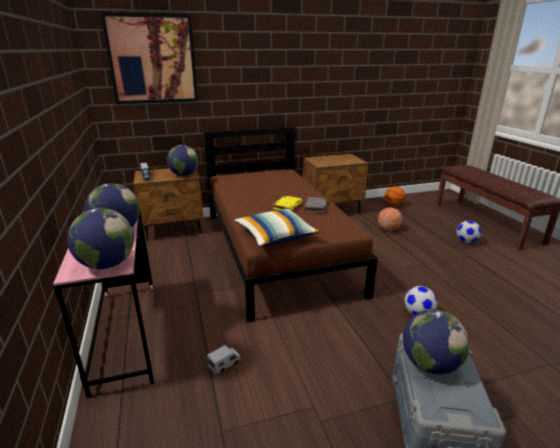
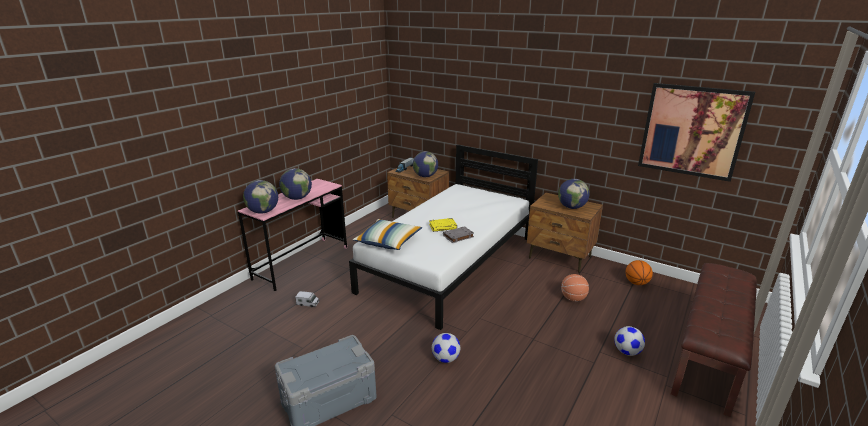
camera: 50 degrees right, 0 degrees up
picture [101,12,198,104] -> picture moved to [638,83,755,182]
brown bed [204,127,378,323] -> white bed [349,145,538,330]
globe [403,309,470,374] -> globe moved to [558,179,590,209]

